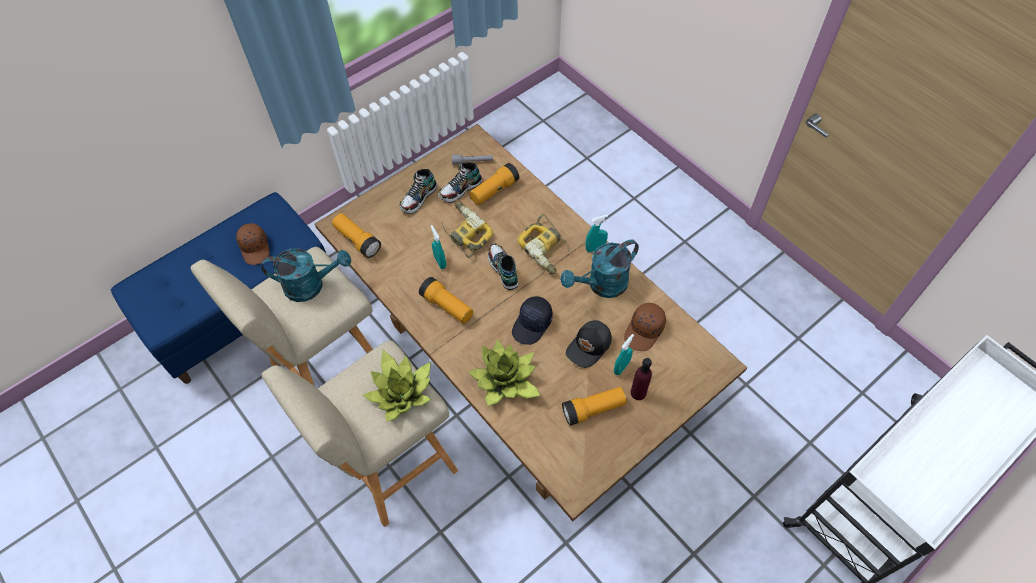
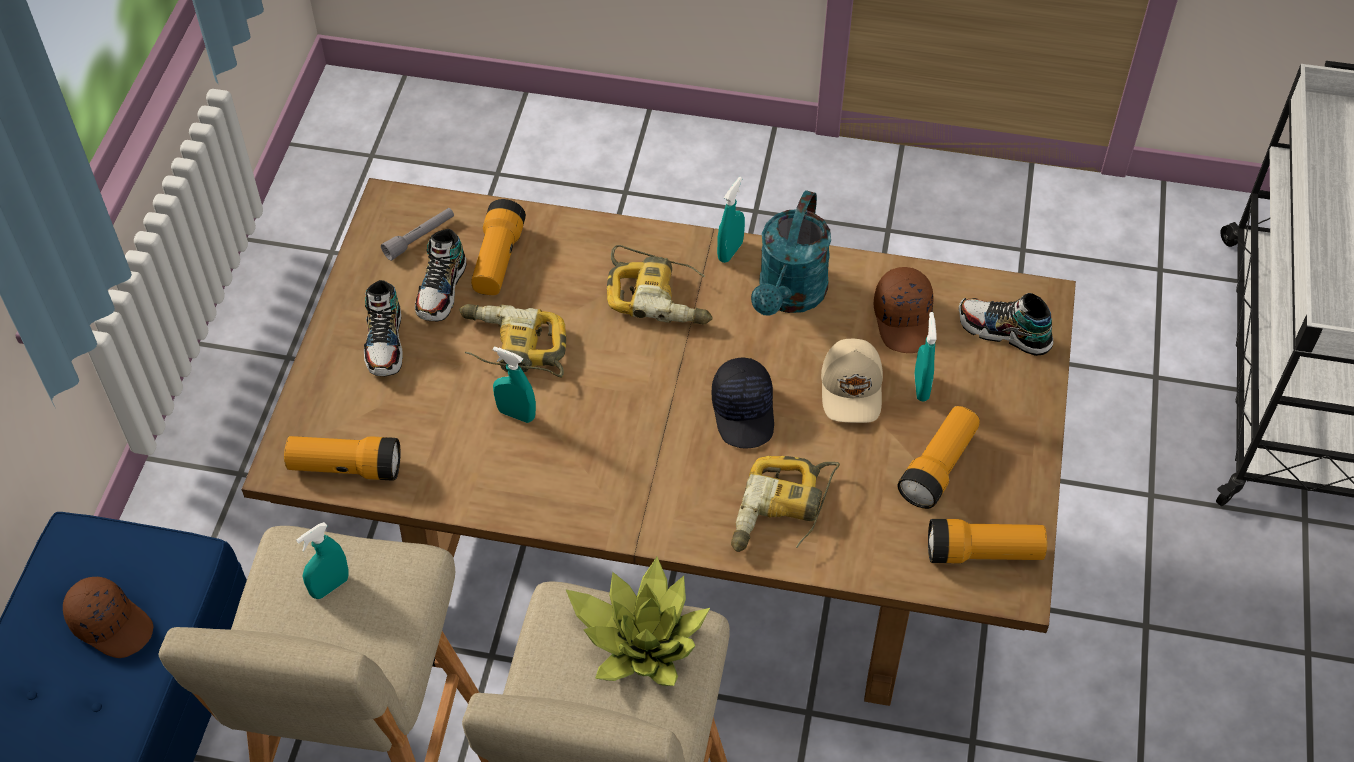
camera: 40 degrees left, 5 degrees down
turquoise watering can [261,248,351,302] -> turquoise spray bottle [296,522,349,599]
flashlight [419,277,473,324] -> flashlight moved to [928,519,1047,563]
potted plant [468,339,540,405] -> power drill [731,456,840,552]
shoe [488,243,518,290] -> shoe moved to [959,293,1053,356]
black cap [566,320,612,368] -> beige cap [821,339,883,423]
purple bottle [631,358,652,400] -> none

